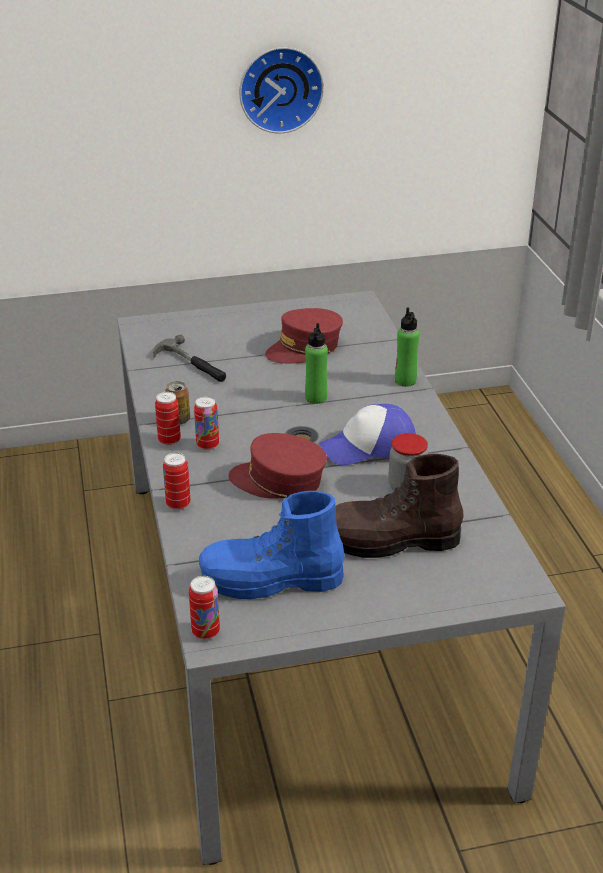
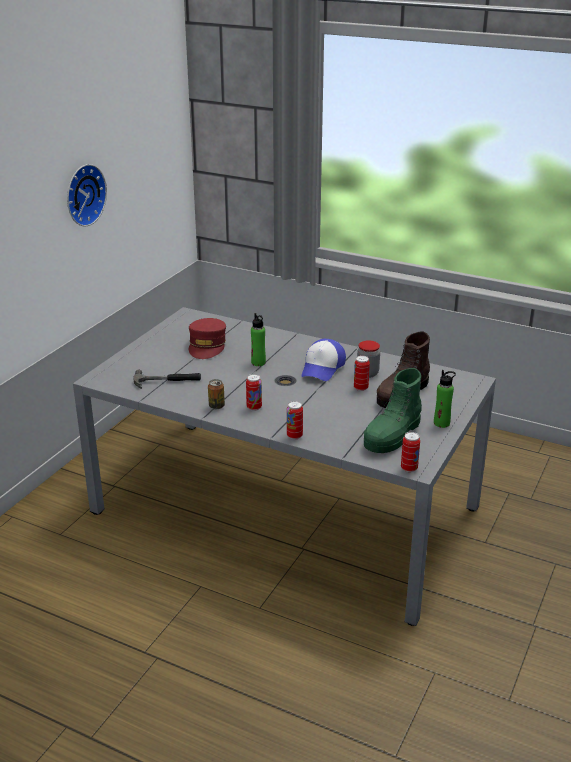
camera: 50 degrees left, 5 degrees down
can [155,392,181,445] -> can moved to [354,355,370,391]
blue boot [199,491,345,599] -> green boot [364,368,422,453]
red cap [228,433,327,499] -> none
green bottle [395,307,420,387] -> green bottle moved to [434,370,456,428]

